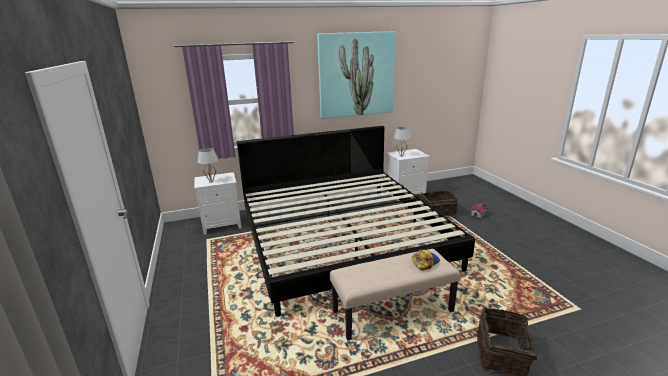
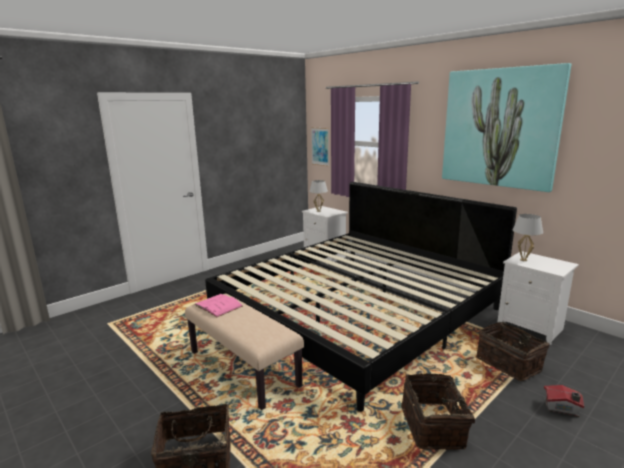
camera: 65 degrees right, 5 degrees down
cap [412,250,440,271] -> none
none -> pink book [194,294,243,317]
none -> picture [311,128,329,166]
none -> basket [401,373,475,450]

